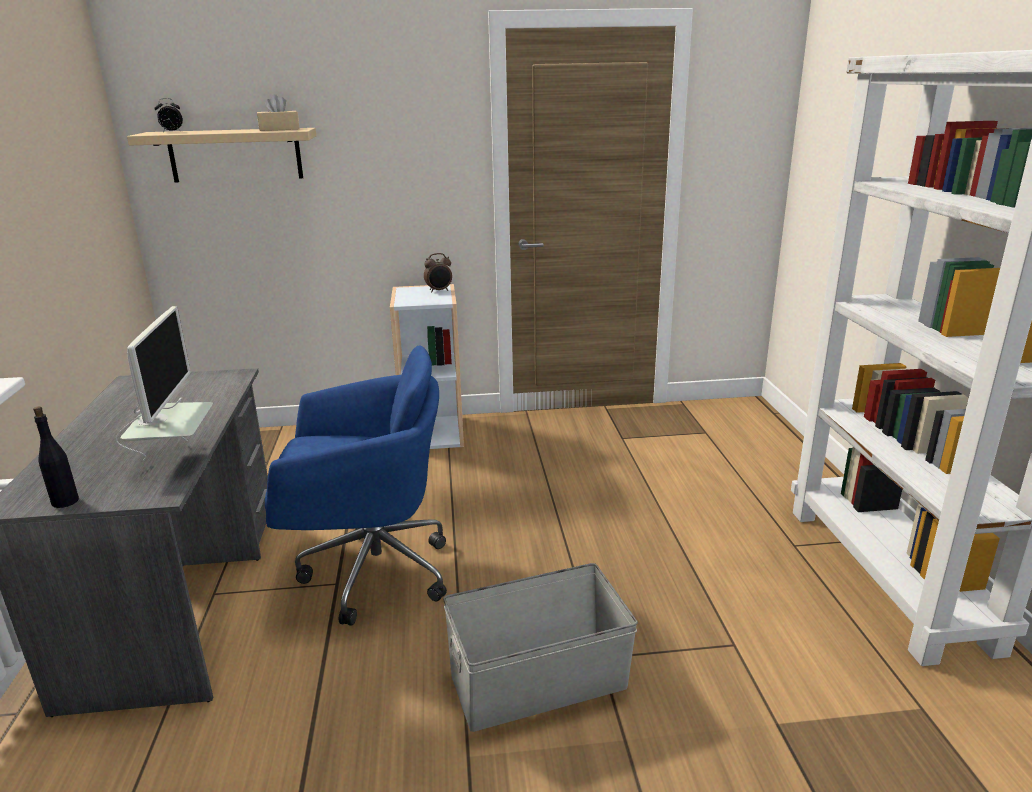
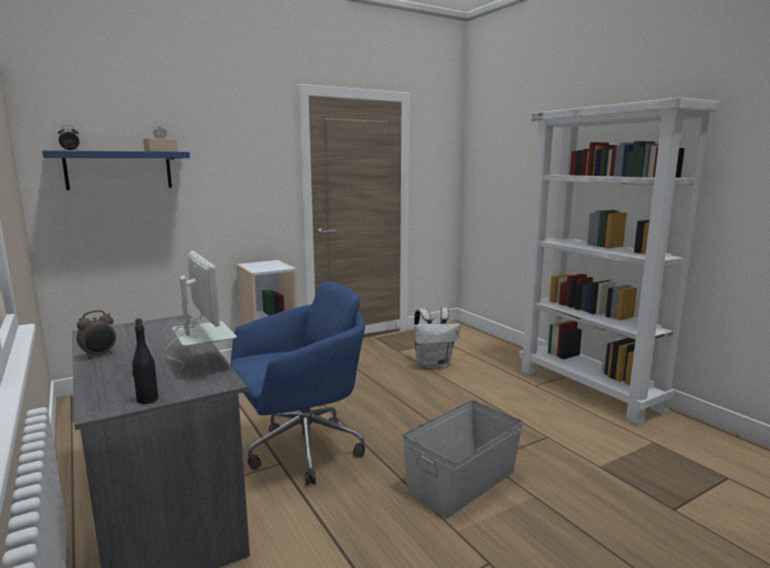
camera: 25 degrees left, 10 degrees down
beige shelf [127,128,316,182] -> blue shelf [42,150,190,190]
alarm clock [424,253,452,293] -> alarm clock moved to [76,310,116,359]
none -> white backpack [414,307,460,369]

